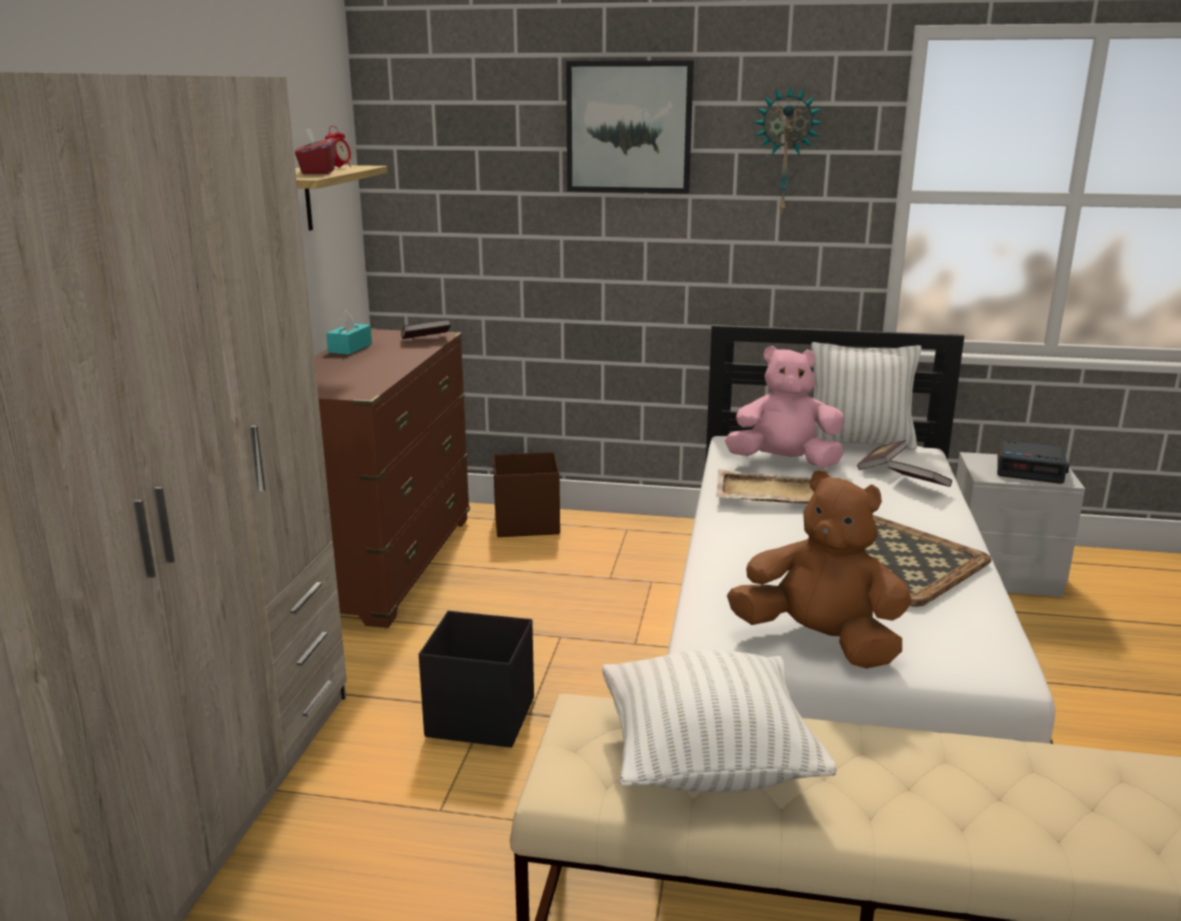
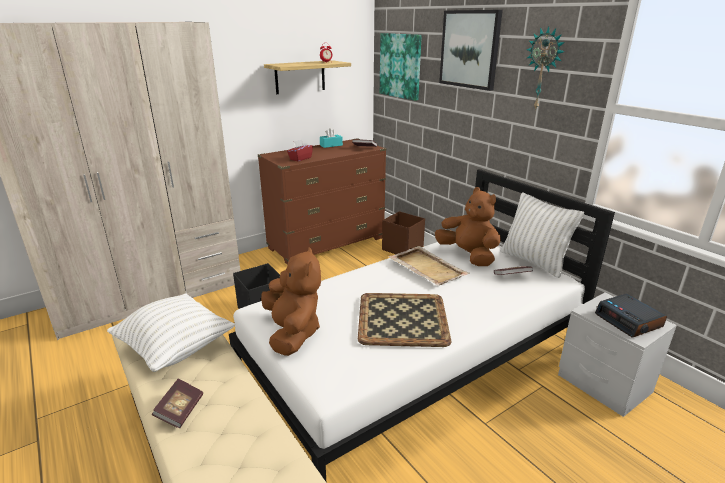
camera: 45 degrees right, 5 degrees up
red tissue box [295,128,335,174] -> red tissue box moved to [287,140,313,161]
pink plush toy [725,346,844,468] -> brown plush toy [435,187,501,266]
book [888,460,952,487] -> book moved to [152,379,203,428]
none -> picture [380,33,422,101]

